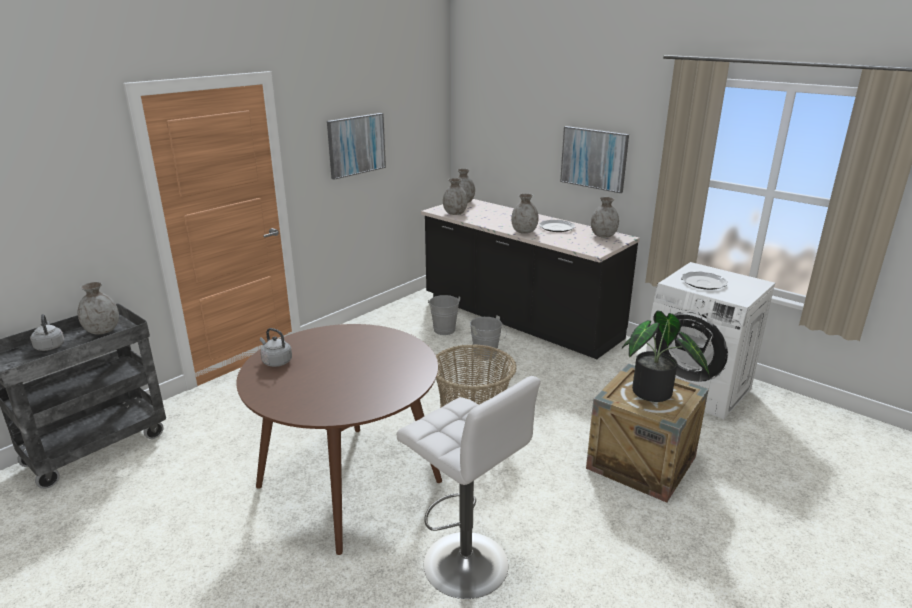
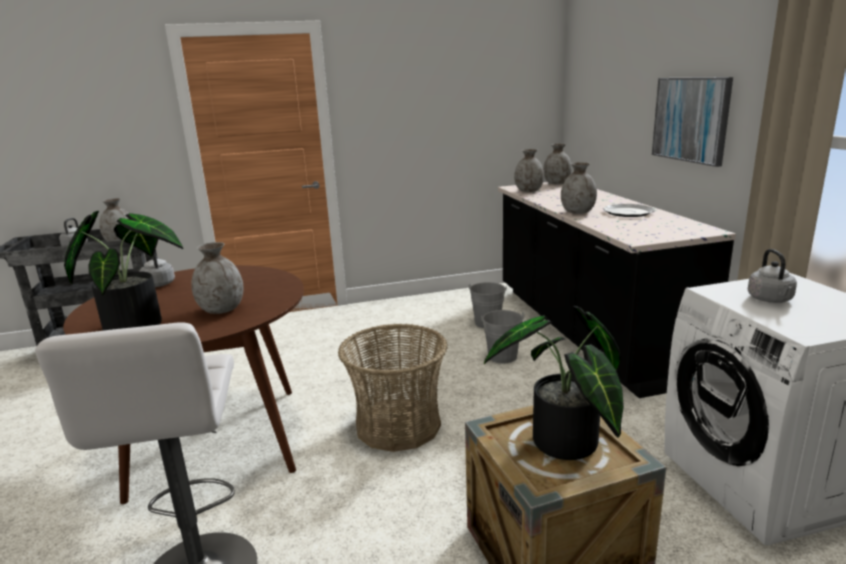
camera: 35 degrees right, 5 degrees down
picture [327,113,386,180] -> none
grey vase [591,197,619,238] -> grey vase moved to [191,242,243,314]
plate [681,271,728,290] -> grey kettle [748,249,797,303]
none -> potted plant [64,211,183,331]

